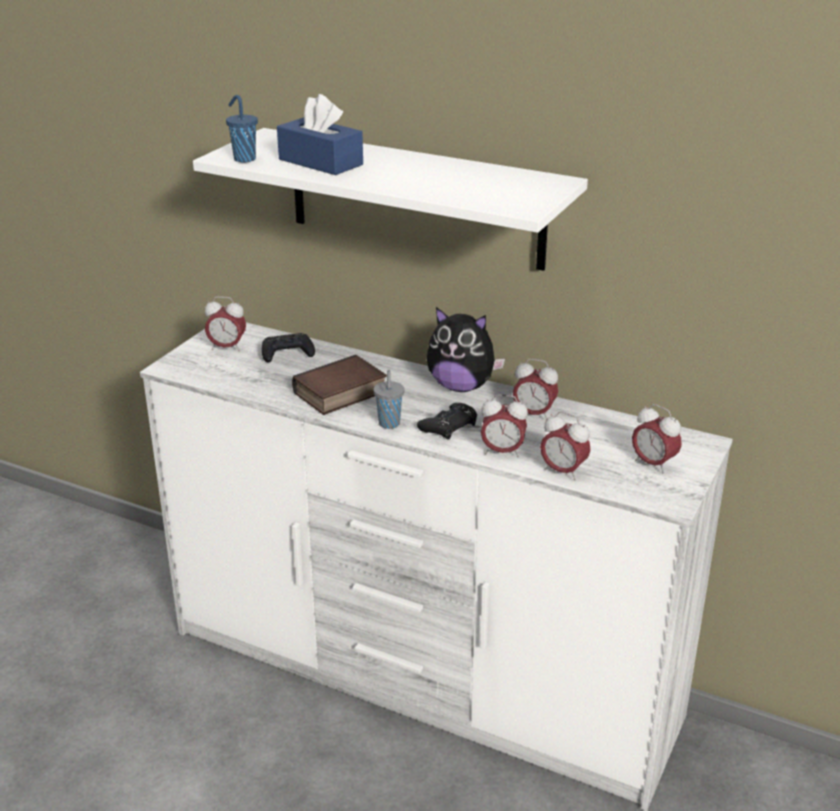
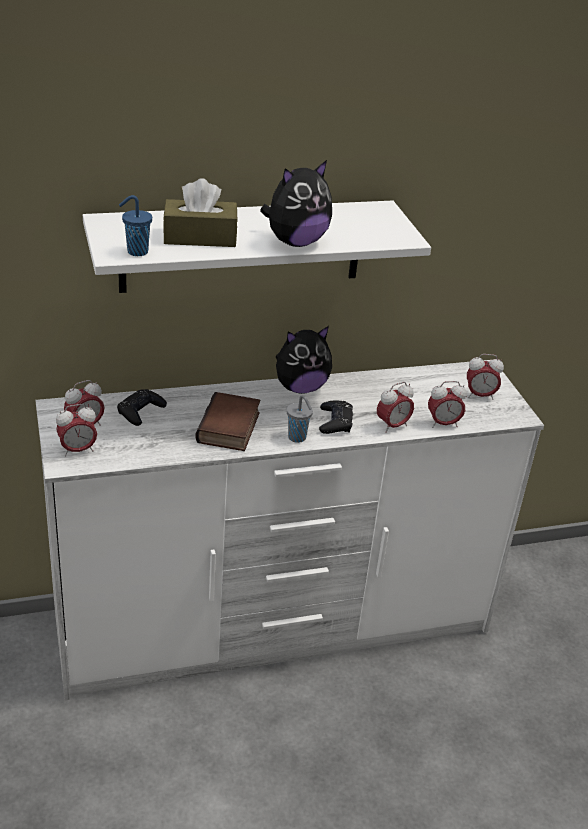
camera: 45 degrees left, 5 degrees up
blue tissue box [277,94,363,175] -> brown tissue box [163,178,238,247]
alarm clock [513,358,558,420] -> alarm clock moved to [56,404,97,456]
none -> plush toy [260,160,332,247]

